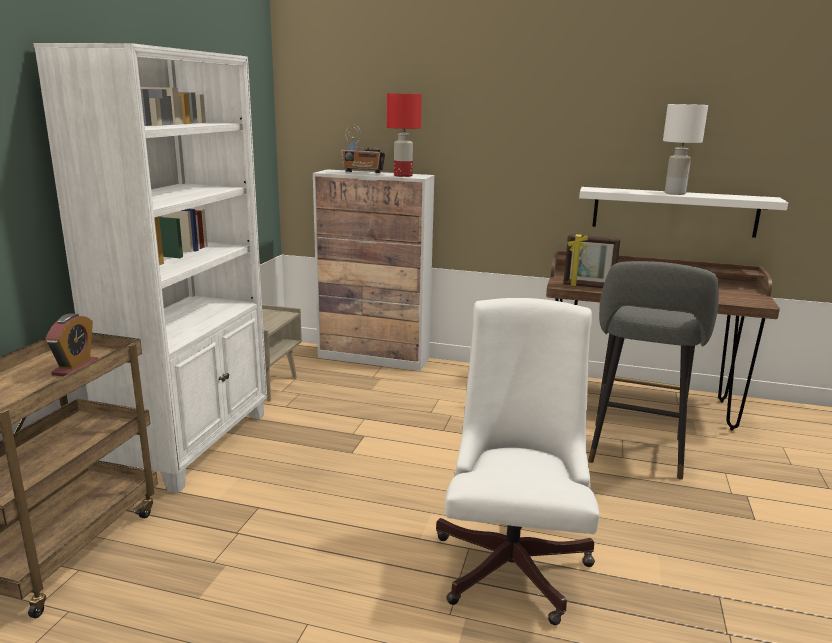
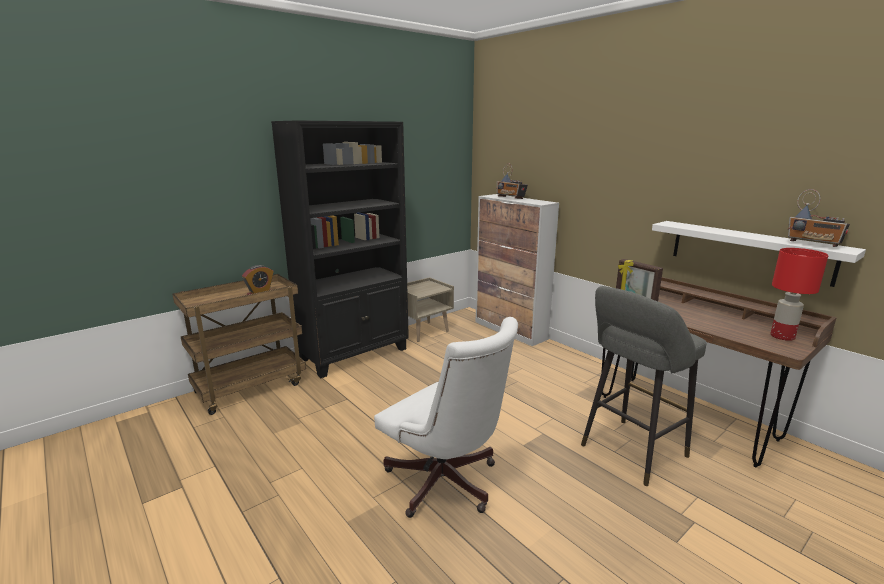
camera: 35 degrees right, 0 degrees up
white bookcase [33,43,267,493] -> black bookcase [271,120,409,378]
red table lamp [387,93,422,177] -> red table lamp moved to [771,248,829,341]
white office chair [436,298,600,625] -> white office chair turned 90 degrees clockwise [374,317,518,518]
white table lamp [663,104,708,195] -> none
none -> radio [788,189,850,247]

